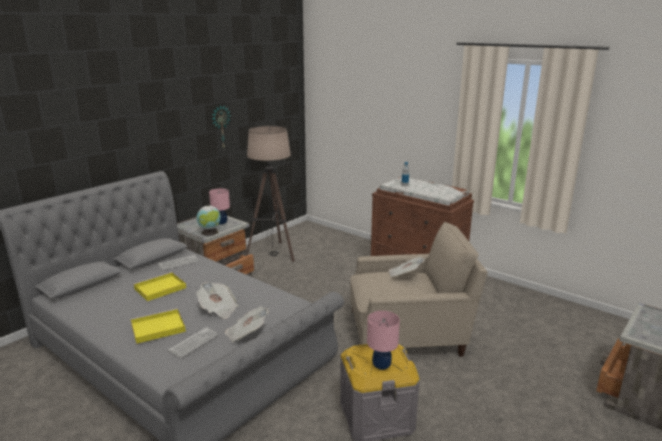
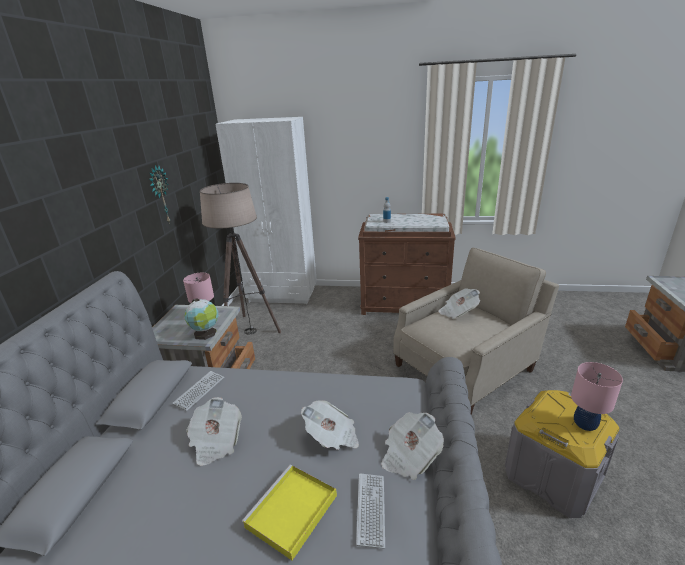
camera: 30 degrees left, 5 degrees up
yellow tray [133,272,186,301] -> newspaper [186,397,242,466]
none -> white wardrobe [215,117,317,304]

